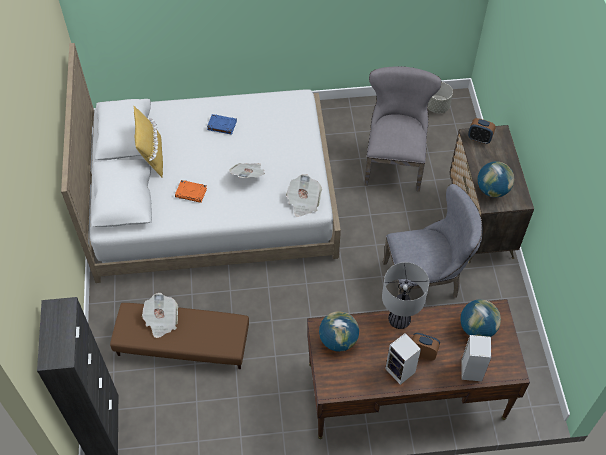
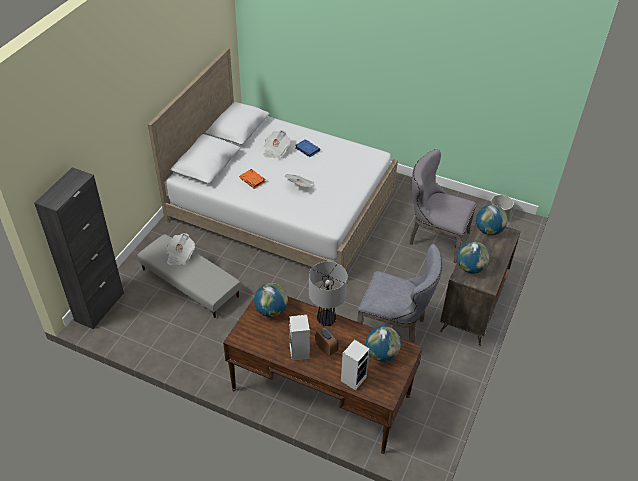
camera: 30 degrees right, 10 degrees down
brown ottoman [110,303,249,369] -> grey ottoman [137,234,241,318]
yellow pillow [133,106,163,177] -> none
newspaper [286,174,322,217] -> newspaper moved to [263,130,291,158]
grey chair [364,66,442,192] -> grey chair turned 105 degrees counterclockwise [409,149,476,263]
alarm clock [468,118,495,144] -> globe [476,205,507,235]

